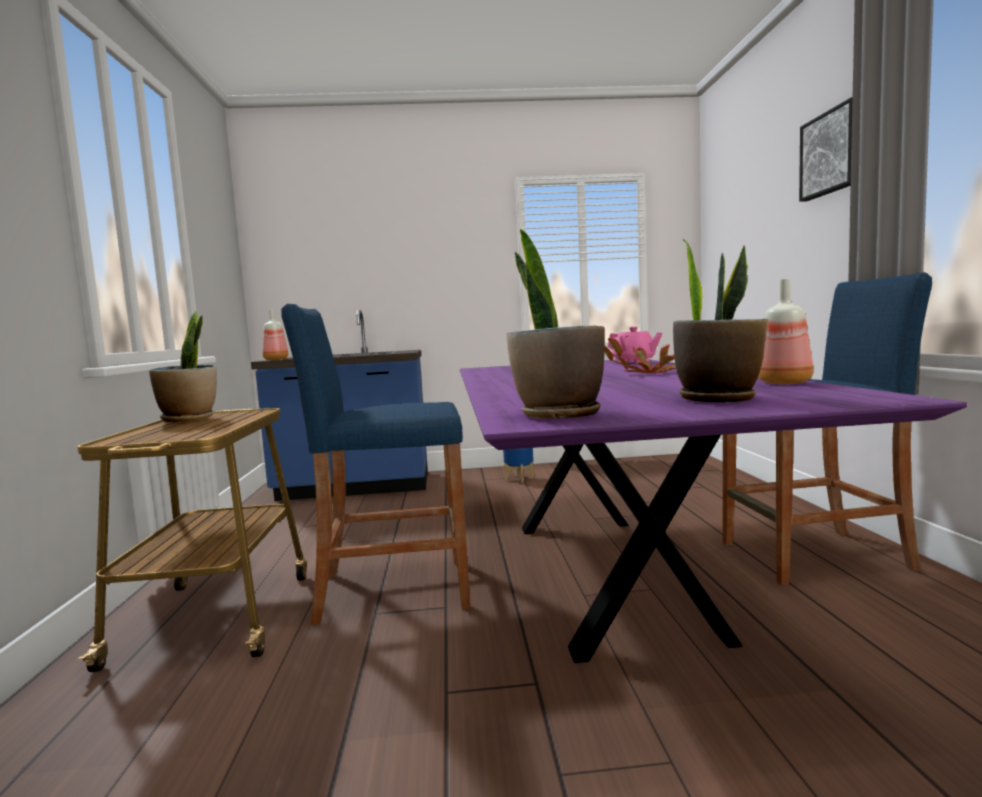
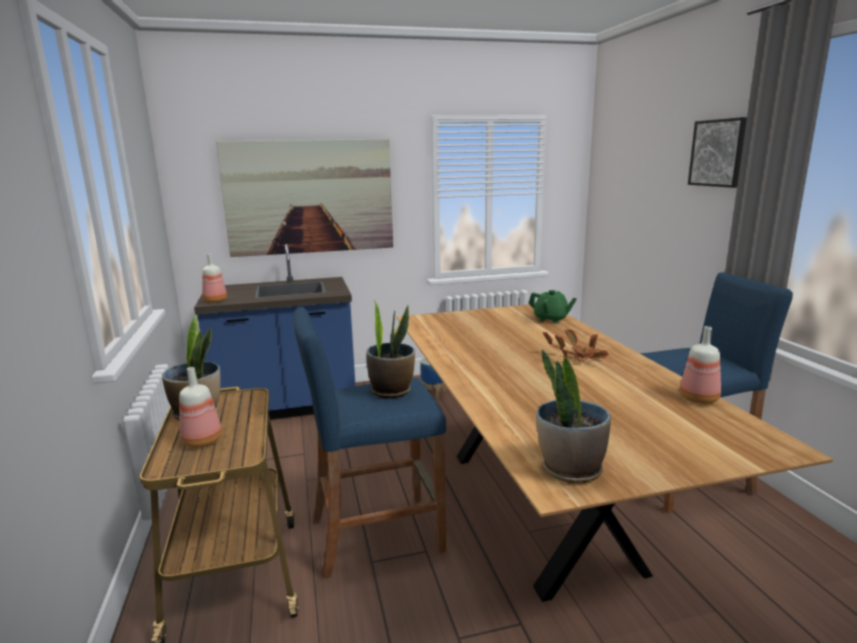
camera: 10 degrees left, 10 degrees up
purple dining table [460,359,967,663] -> brown dining table [397,305,833,602]
pink teapot [608,327,662,364] -> green teapot [528,290,577,323]
potted plant [673,239,767,402] -> potted plant moved to [366,300,415,399]
none -> bottle [179,367,222,448]
none -> picture [216,139,393,257]

